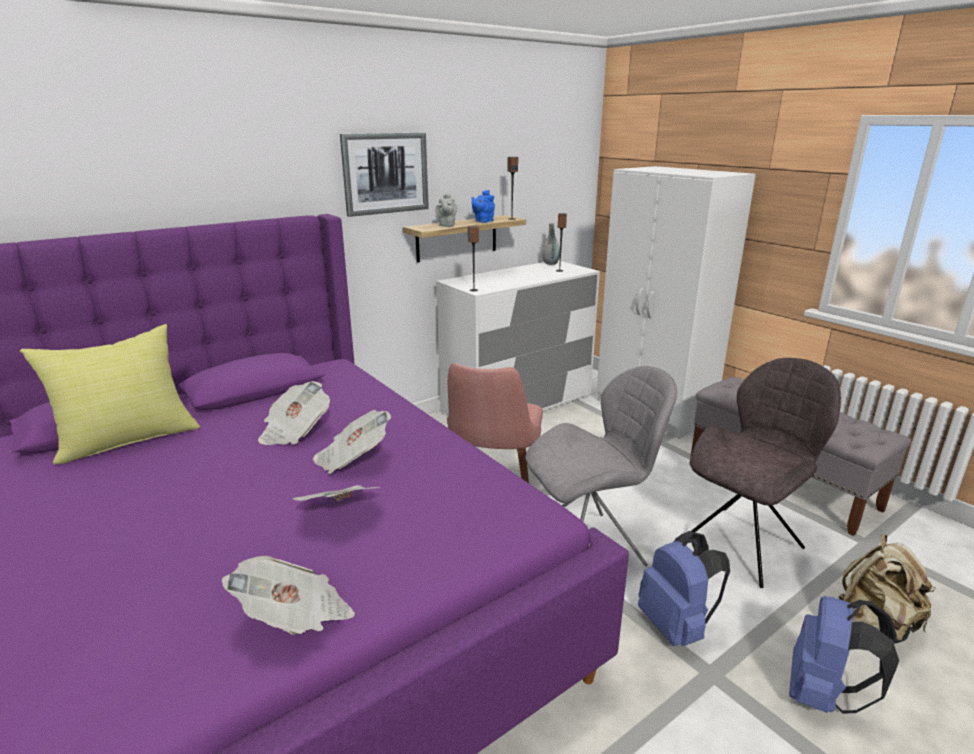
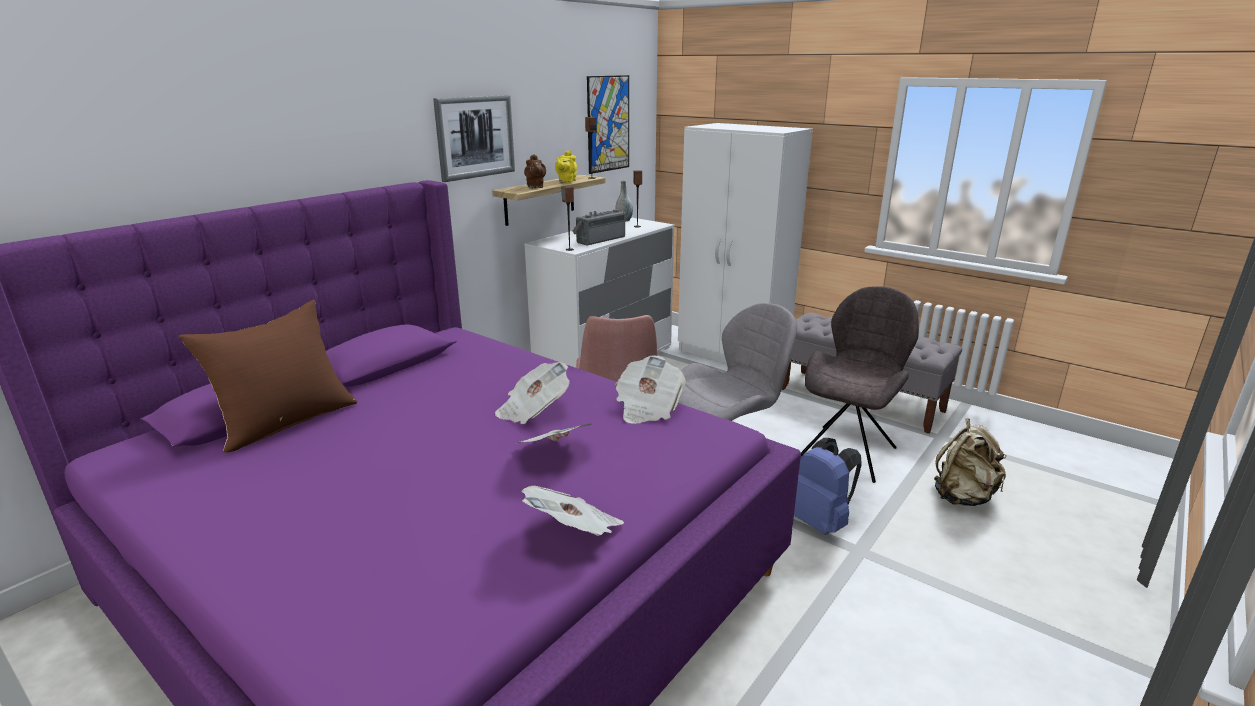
camera: 15 degrees left, 0 degrees up
yellow pillow [20,324,200,464] -> brown pillow [178,300,357,453]
newspaper [258,381,330,445] -> newspaper moved to [615,355,686,424]
grey teapot [435,193,457,227] -> brown teapot [524,154,546,188]
blue teapot [472,190,495,223] -> yellow teapot [555,150,577,183]
blue backpack [789,596,899,714] -> none
none -> radio [573,209,625,246]
none -> picture [587,75,629,174]

